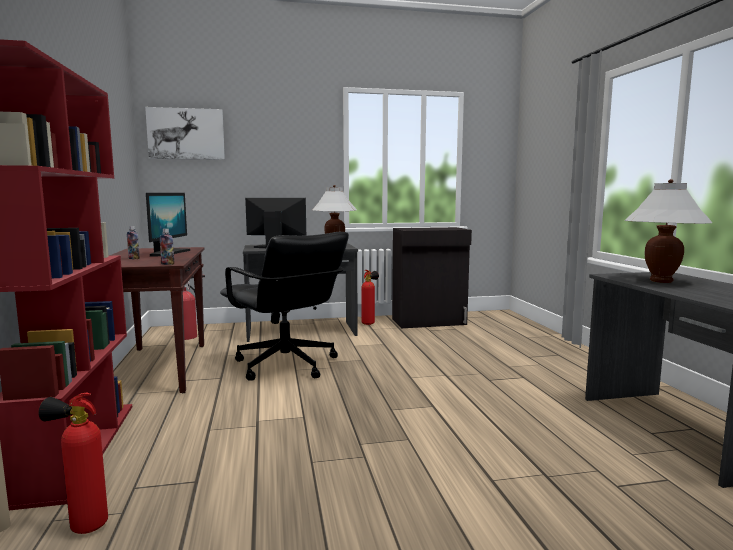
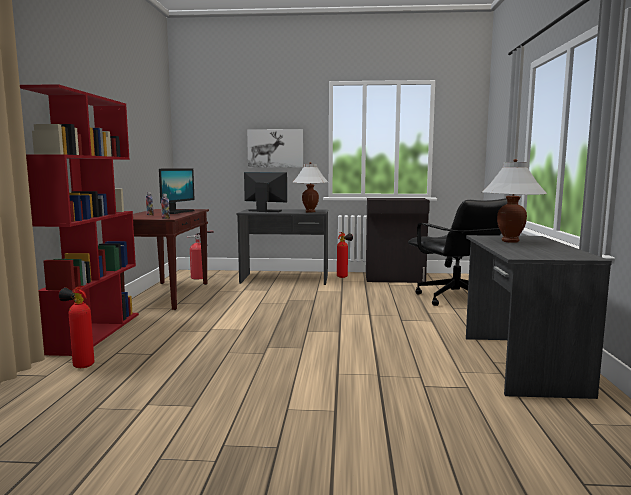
camera: 15 degrees right, 0 degrees up
picture [145,107,225,160] -> picture moved to [247,129,303,168]
black office chair [220,232,349,381] -> black office chair moved to [408,198,507,306]

